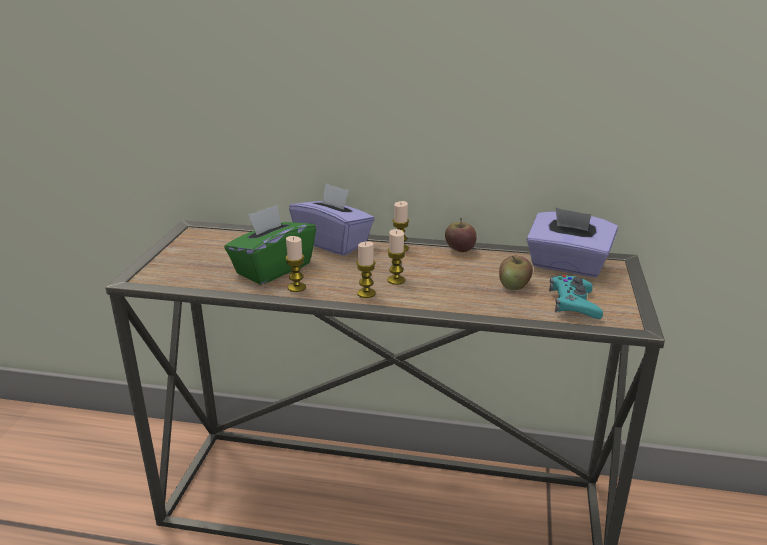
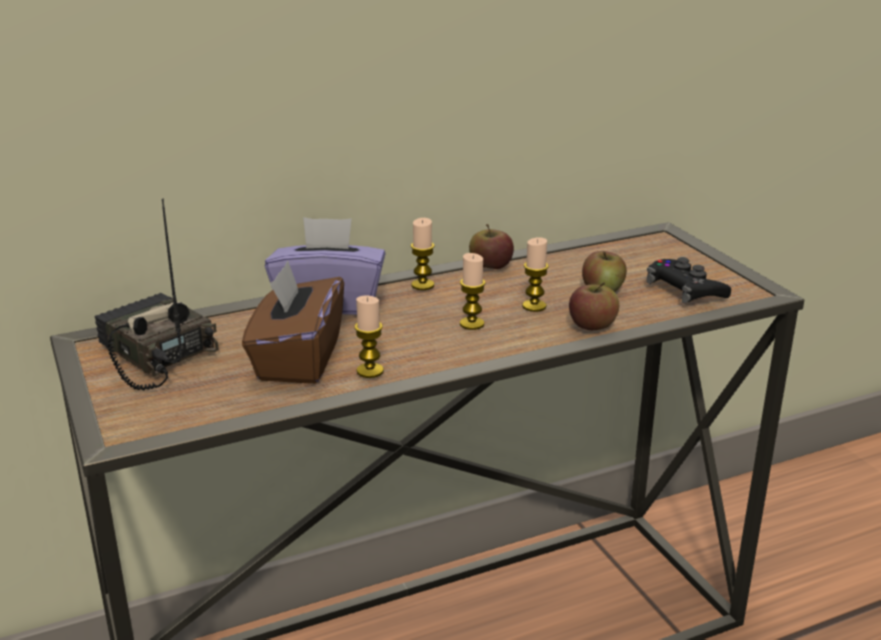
camera: 35 degrees left, 0 degrees up
green tissue box [224,205,316,285] -> brown tissue box [242,261,344,384]
candle [356,241,376,298] -> candle moved to [522,237,549,312]
purple tissue box [526,208,618,277] -> none
turquoise game controller [549,275,603,319] -> black game controller [647,257,731,304]
none -> radio [95,198,219,390]
none -> apple [569,282,619,330]

